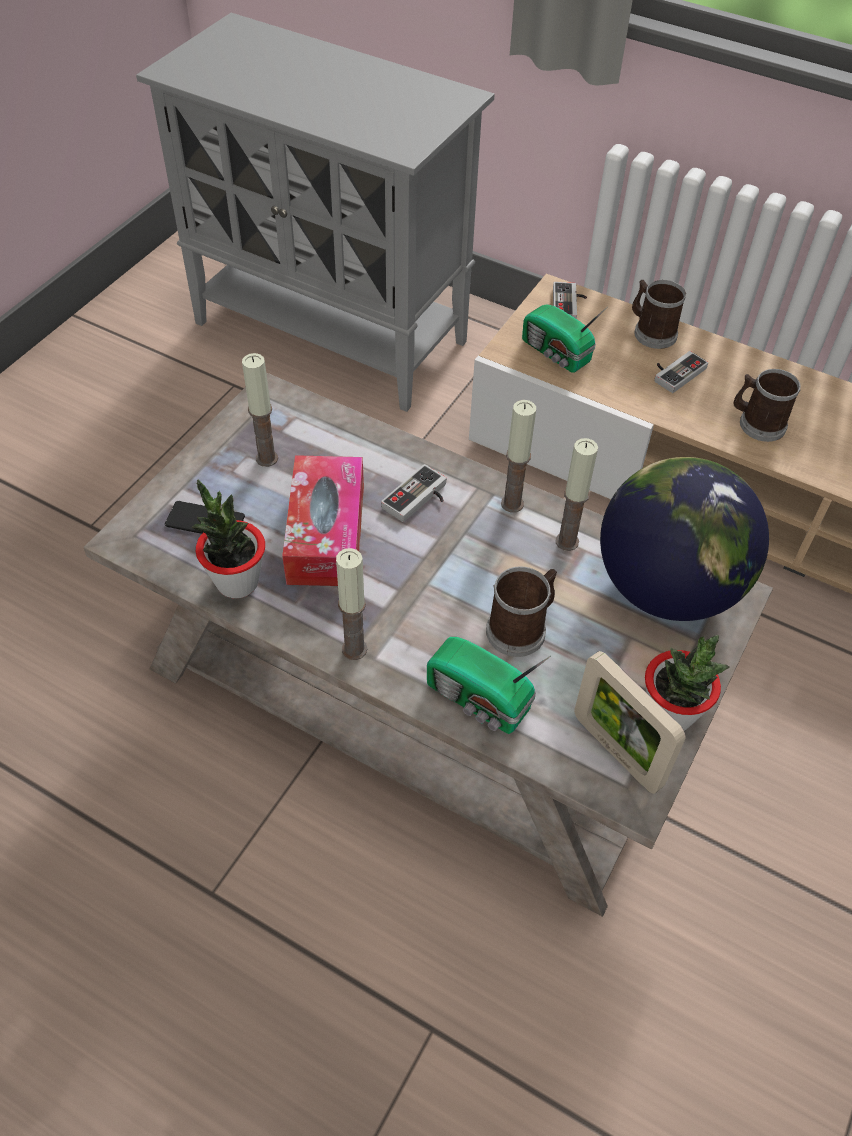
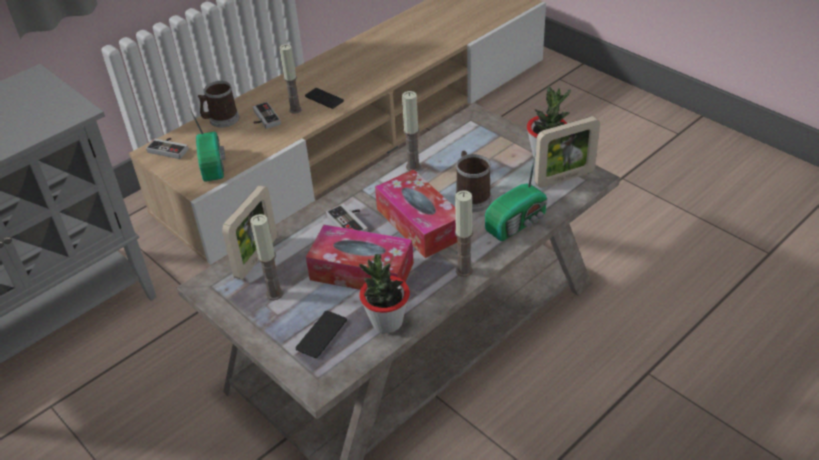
camera: 70 degrees left, 10 degrees down
candle [501,400,536,513] -> candle moved to [279,44,302,114]
radio [522,304,608,373] -> radio turned 75 degrees counterclockwise [190,109,225,182]
globe [600,457,769,621] -> none
mug [733,369,801,442] -> phone [305,88,344,109]
none -> picture frame [222,185,277,279]
none -> tissue box [375,169,458,258]

